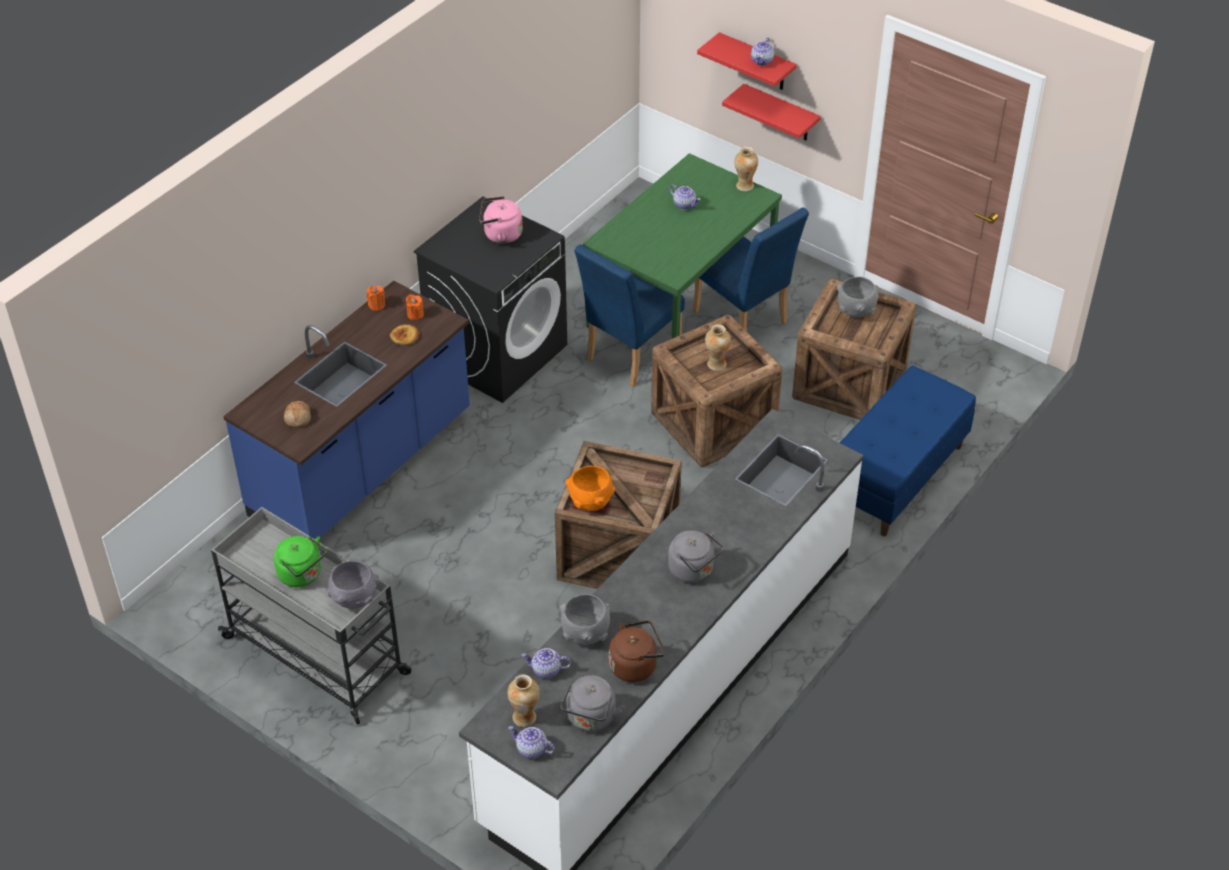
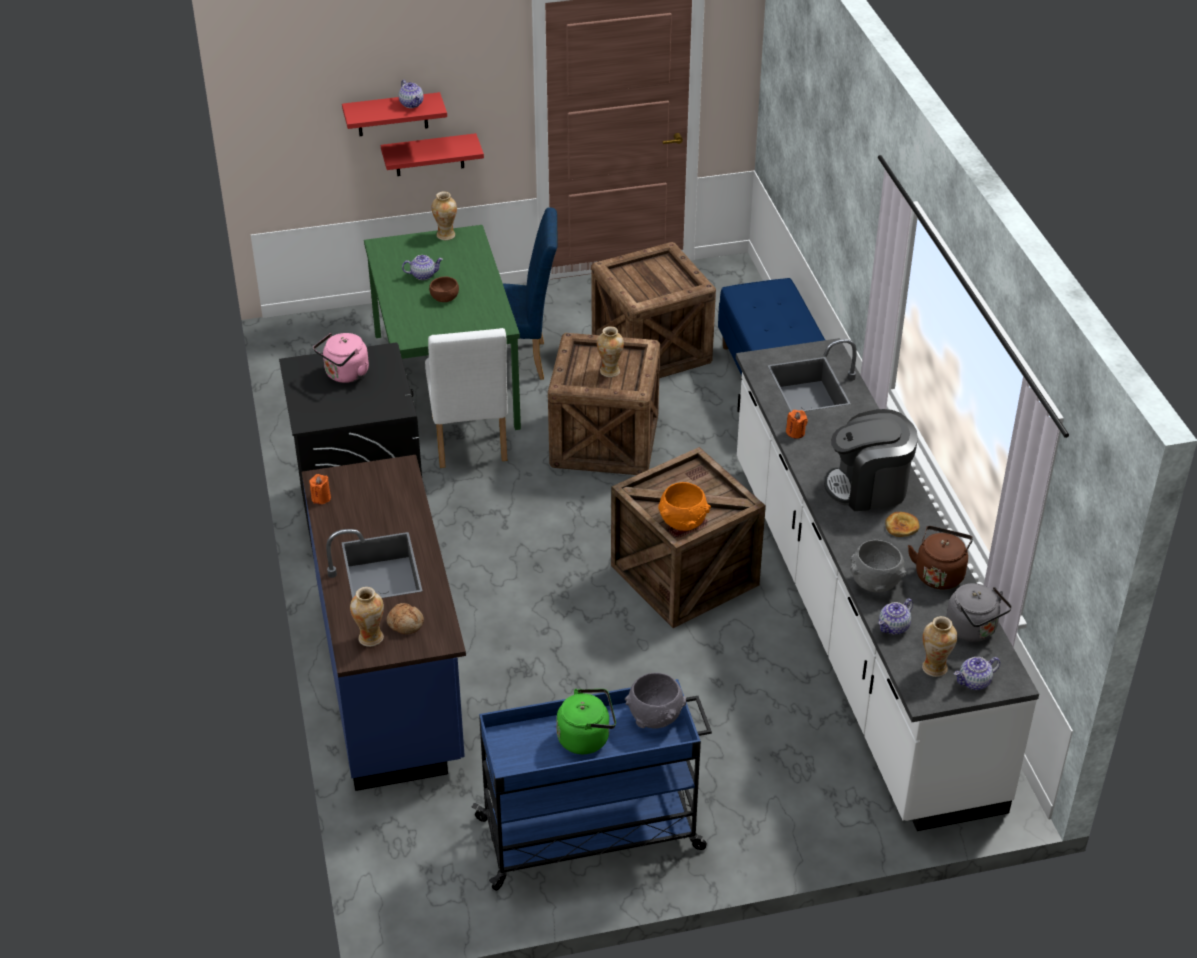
camera: 50 degrees left, 5 degrees down
grey cart [211,507,411,725] -> blue cart [472,679,712,891]
bread [390,324,419,346] -> bread moved to [885,512,920,537]
orange candle [406,294,424,320] -> orange candle moved to [786,410,808,438]
blue chair [574,245,685,387] -> white chair [425,328,508,468]
grey kettle [668,530,724,583] -> coffee machine [824,409,918,511]
grey bowl [837,277,879,317] -> none
none -> vase [350,587,384,647]
none -> brown bowl [429,277,459,302]

